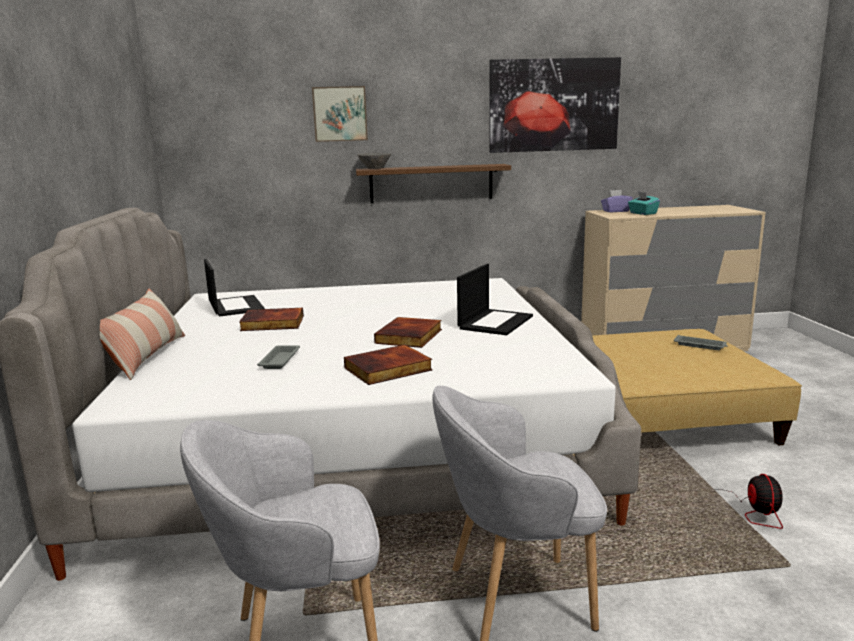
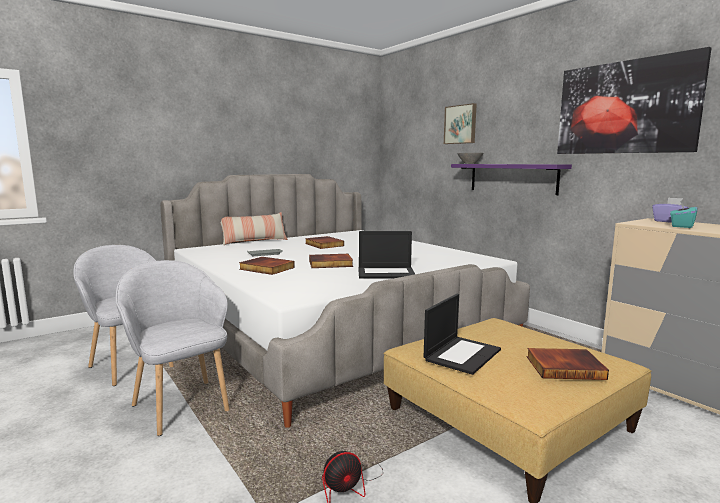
camera: 60 degrees right, 5 degrees down
laptop [204,259,265,317] -> laptop moved to [424,294,501,375]
brown shelf [356,164,511,203] -> purple shelf [451,164,572,195]
grey tray [674,335,728,350] -> book [527,348,609,380]

